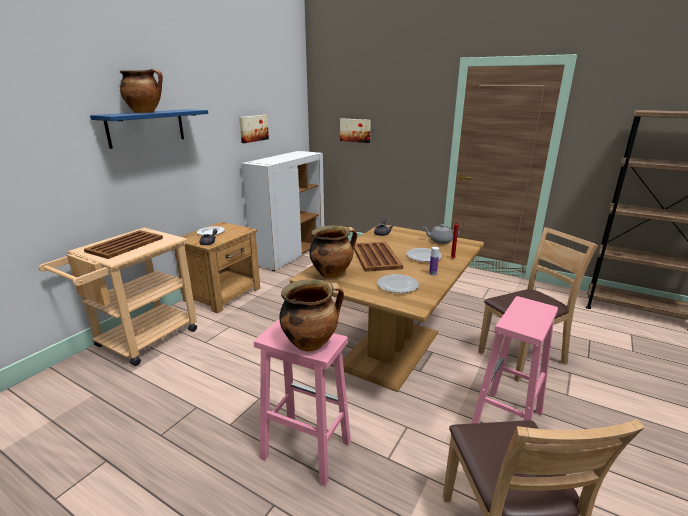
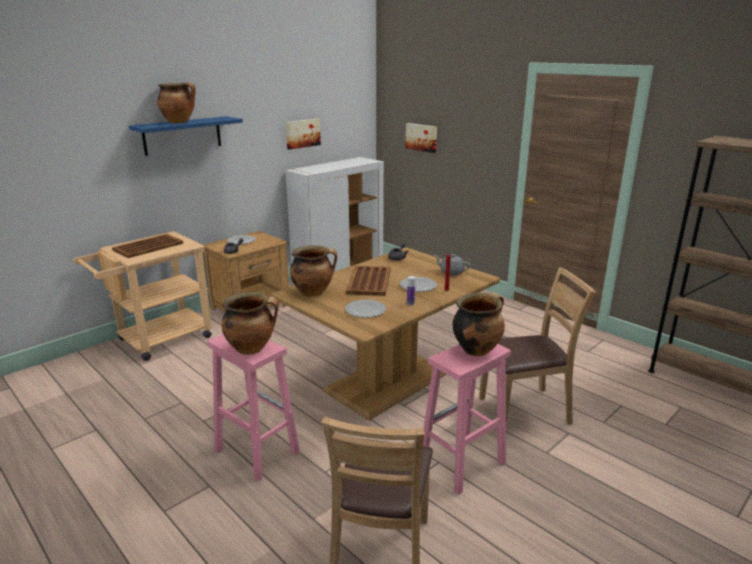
camera: 15 degrees right, 0 degrees up
none -> cooking pot [453,292,505,356]

